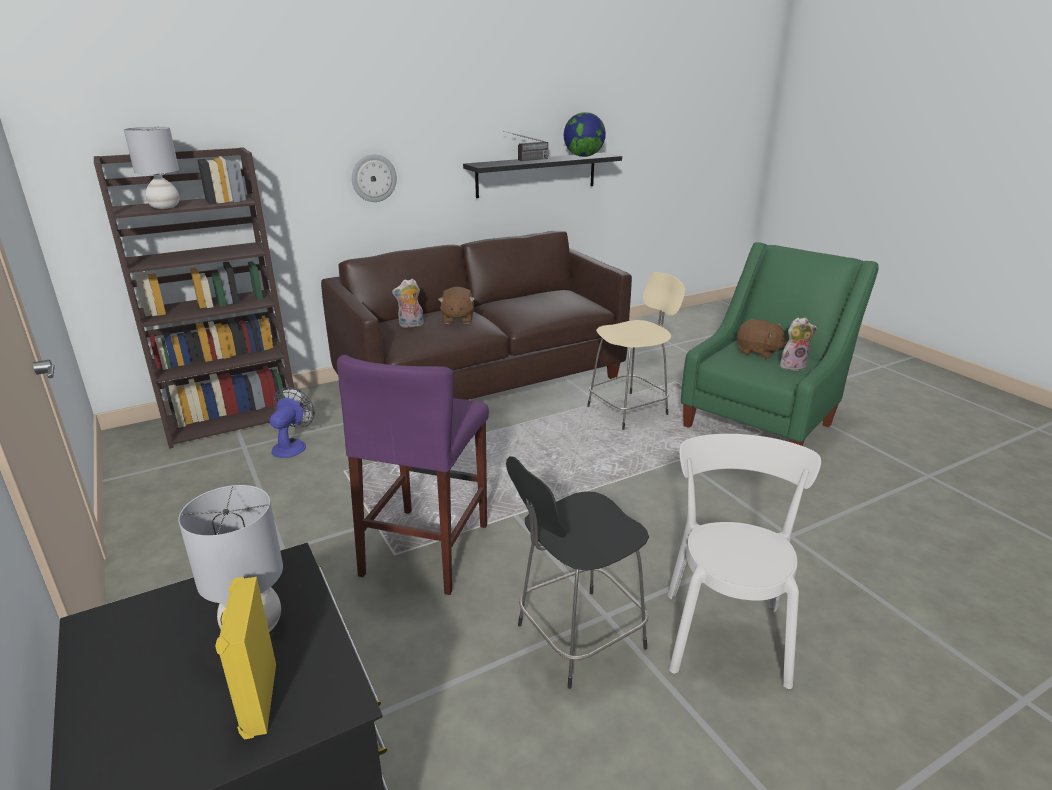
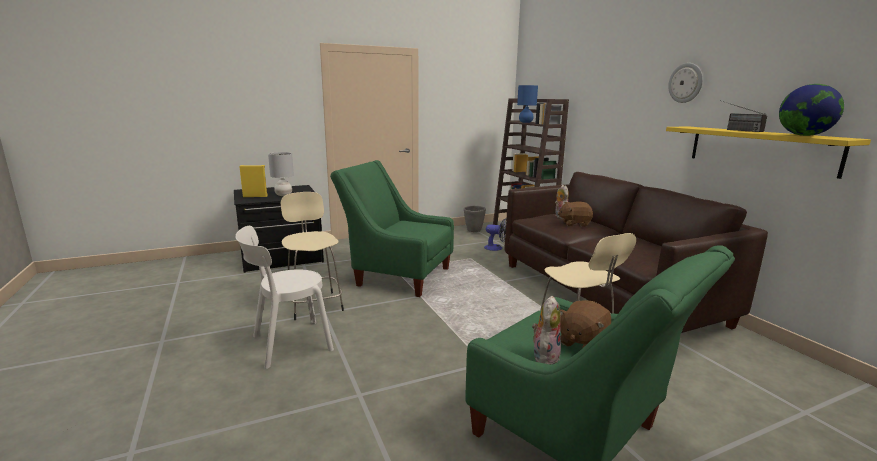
camera: 95 degrees right, 10 degrees down
grey table lamp [124,126,179,209] -> blue table lamp [517,85,538,123]
purple stool [337,355,489,595] -> green armchair [330,160,454,297]
wall clock [352,154,397,202] -> wall clock moved to [668,63,703,103]
black shelf [463,152,622,198] -> yellow shelf [666,126,871,179]
black stool [506,456,649,689] -> beige stool [281,192,344,320]
white chair [667,434,821,689] -> white chair turned 135 degrees clockwise [235,226,334,369]
plush toy [780,317,817,371] -> plush toy turned 150 degrees counterclockwise [532,296,561,364]
none -> grey planter [464,206,486,232]

